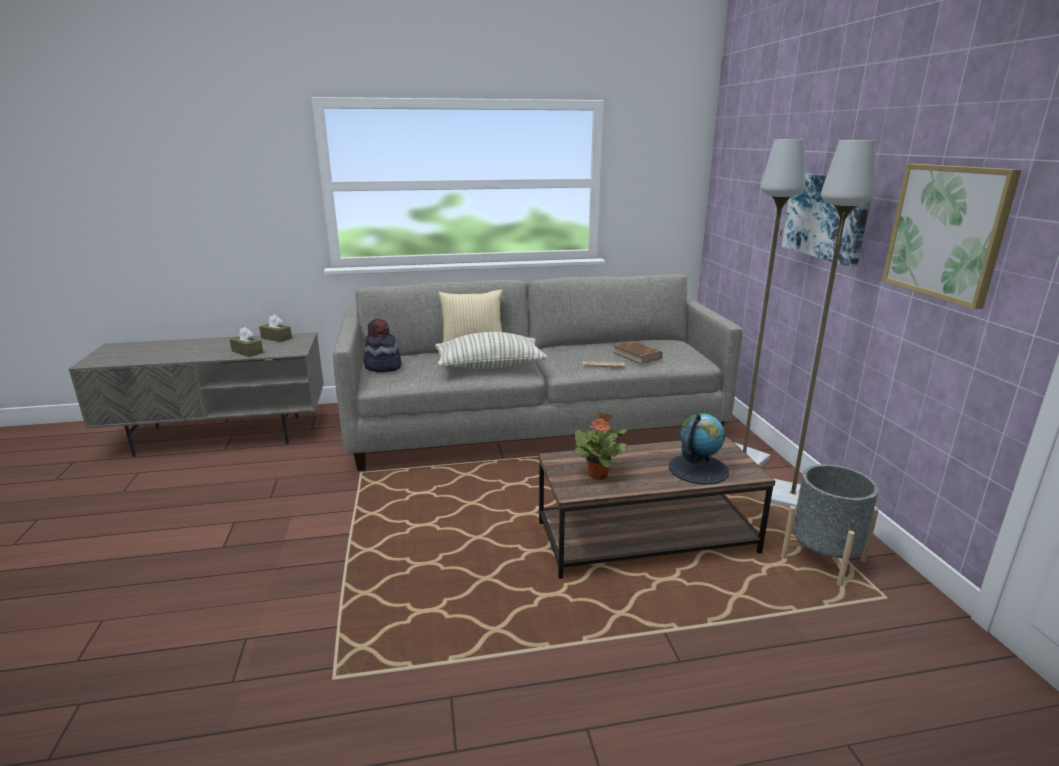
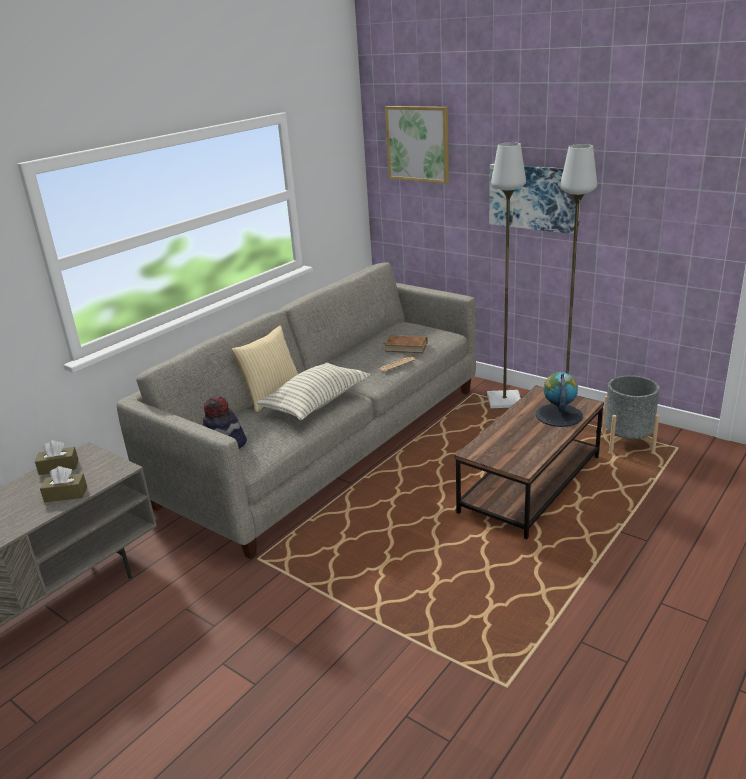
camera: 40 degrees left, 5 degrees up
potted plant [574,413,627,480] -> none
picture [882,164,1021,309] -> picture moved to [385,106,449,183]

